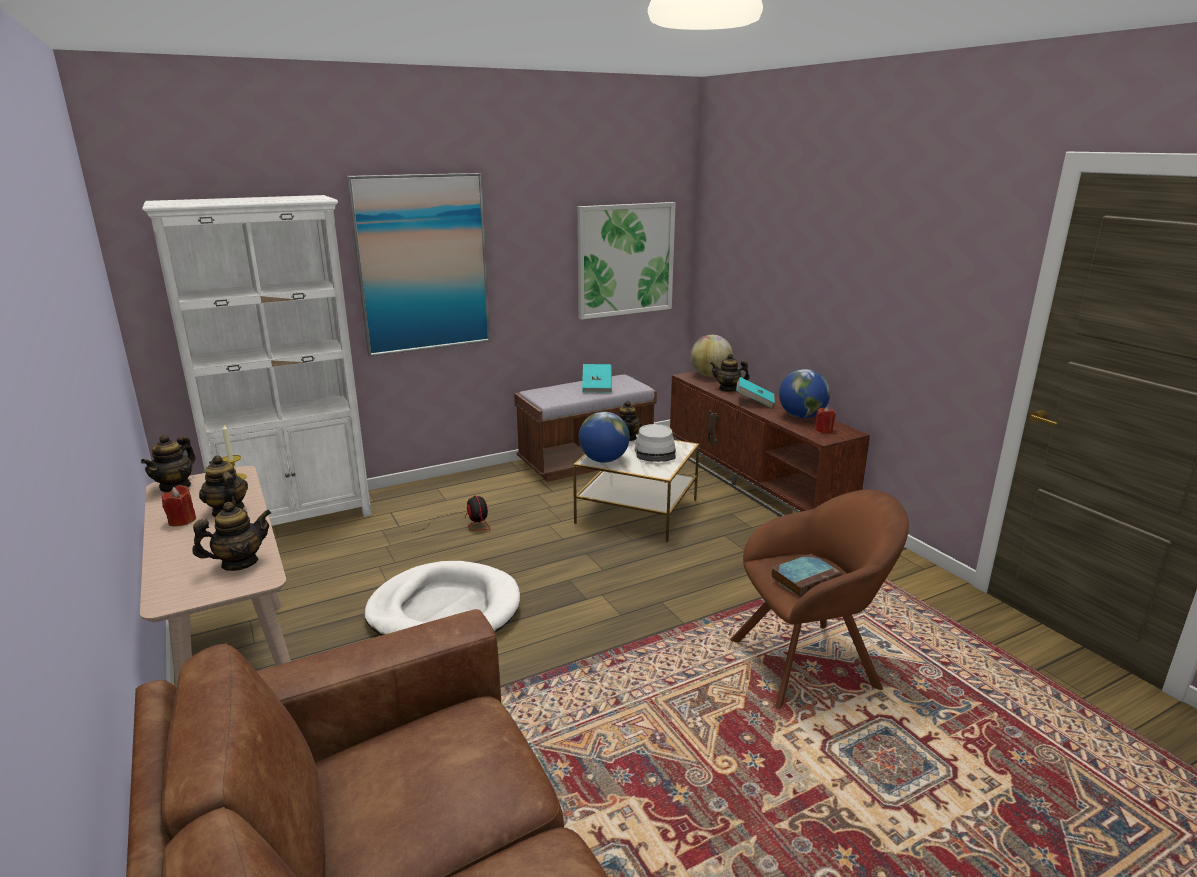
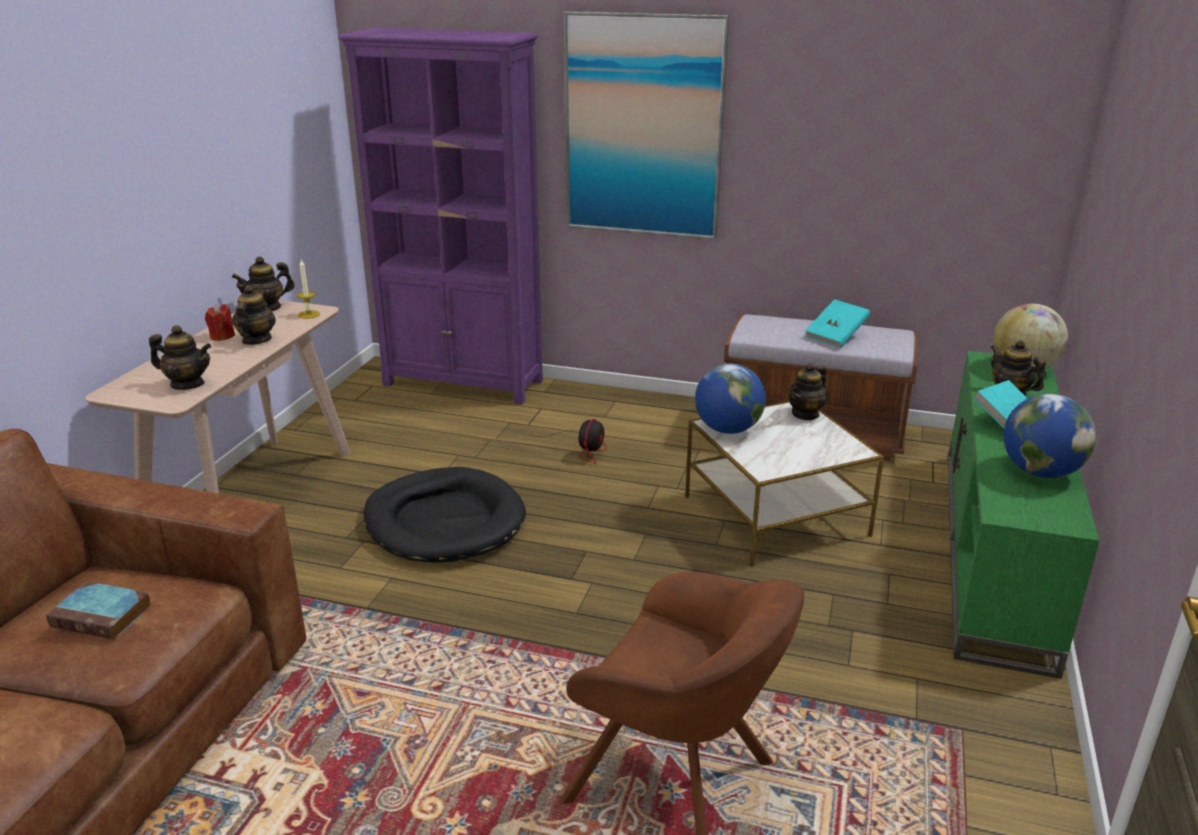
camera: 45 degrees right, 5 degrees up
white bookcase [142,195,372,526] -> purple bookcase [338,27,543,405]
white dog bed [364,561,520,636] -> black dog bed [363,467,526,563]
picture [577,202,676,320] -> none
grey hat [634,424,676,462] -> none
brown tv stand [670,371,870,517] -> green tv stand [948,351,1099,679]
book [771,554,842,597] -> book moved to [46,581,152,640]
red candle [815,407,836,433] -> none

